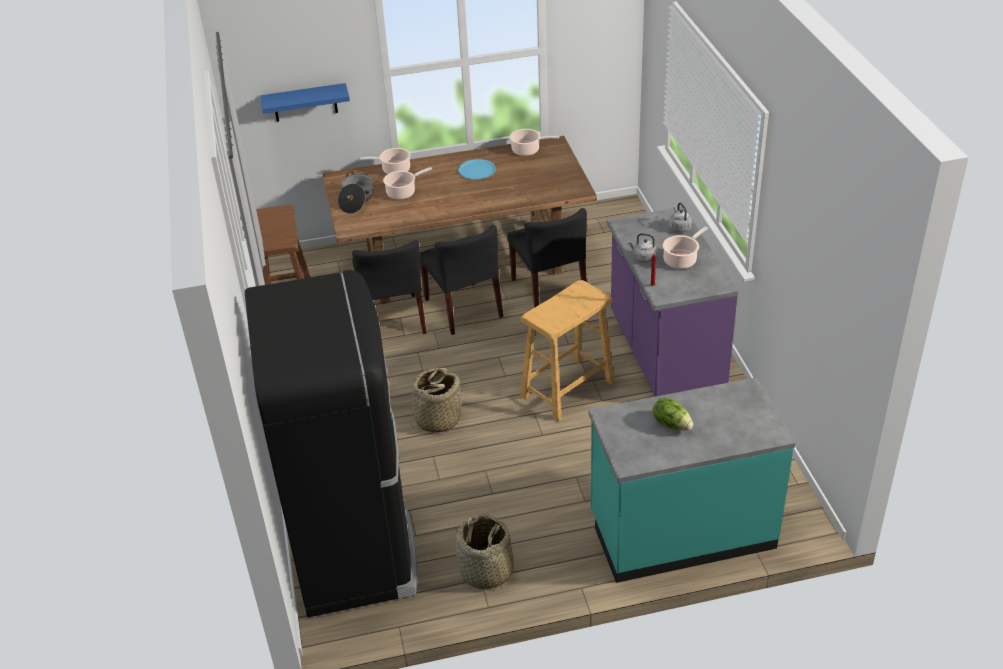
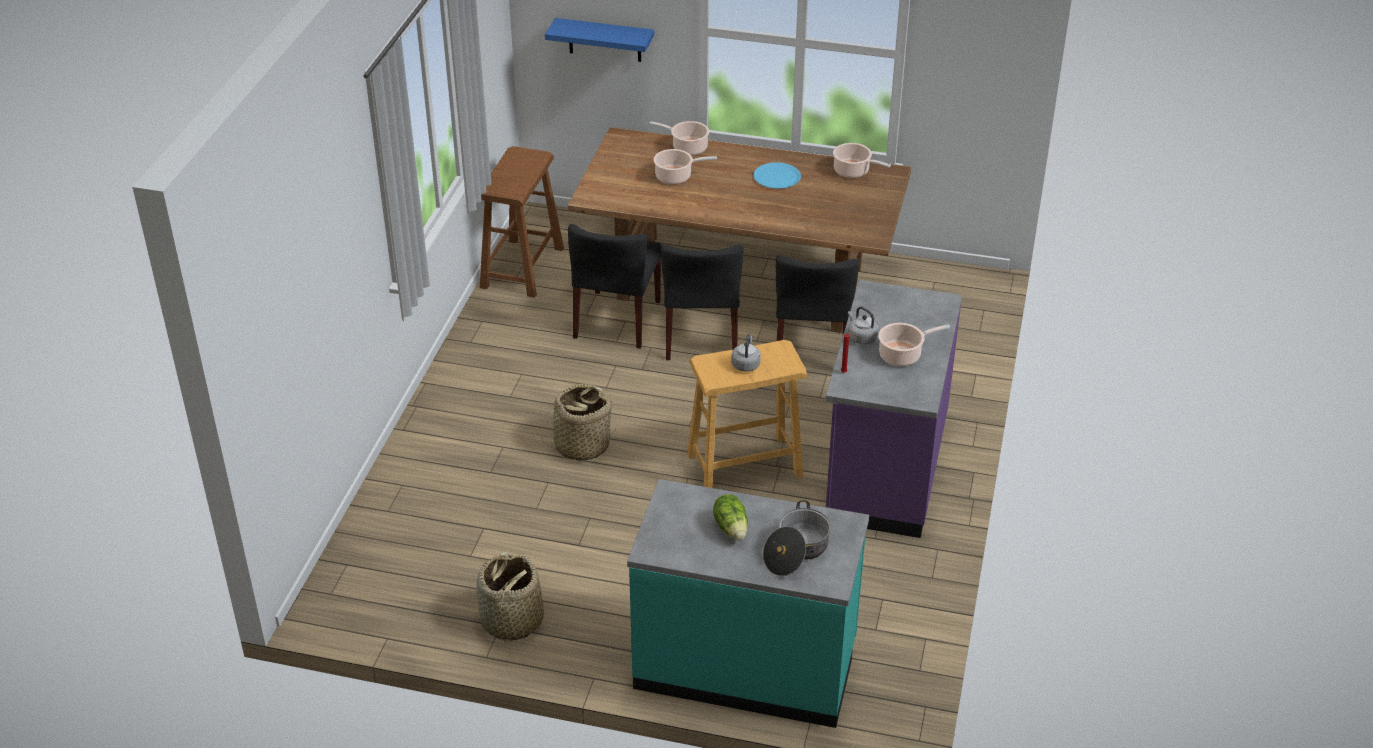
camera: 25 degrees right, 0 degrees up
black fridge [245,270,418,617] -> none
cooking pot [338,171,373,214] -> cooking pot moved to [763,501,831,576]
grey kettle [669,203,692,233] -> grey kettle moved to [731,334,761,372]

